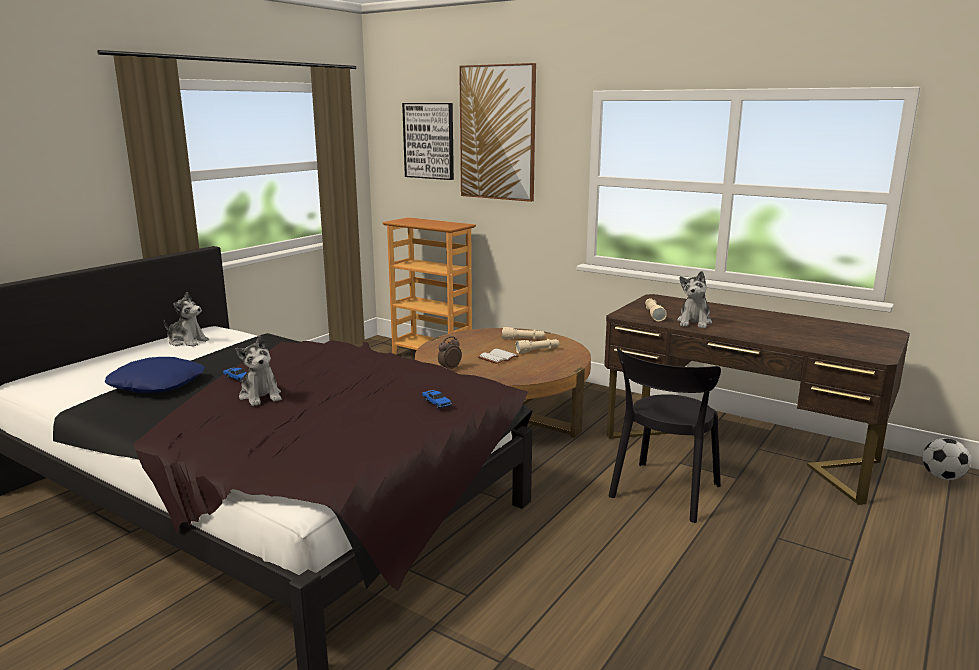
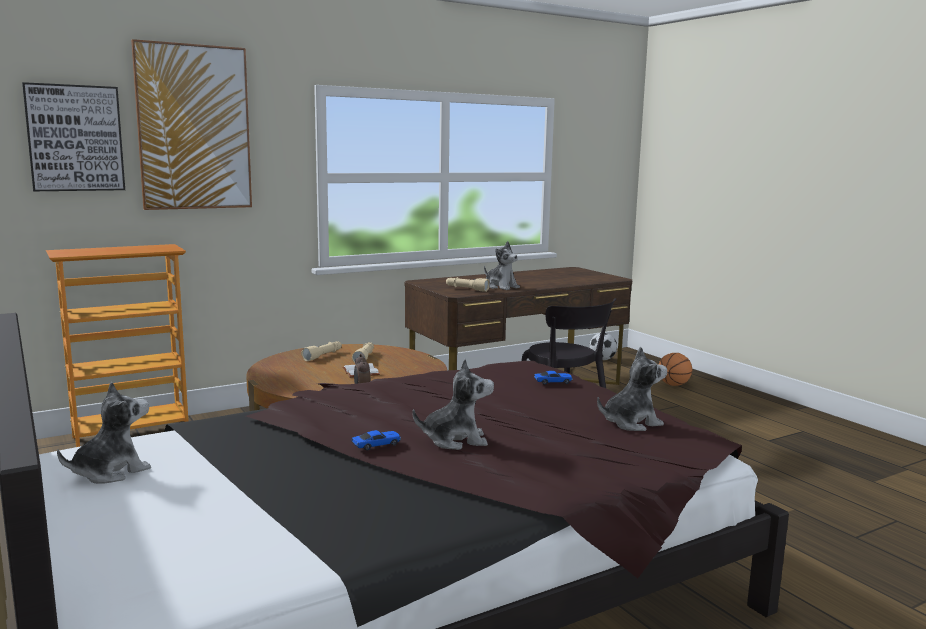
camera: 65 degrees left, 5 degrees down
blue pillow [105,357,205,393] -> none
none -> plush toy [597,346,667,431]
none -> basketball [659,353,692,386]

